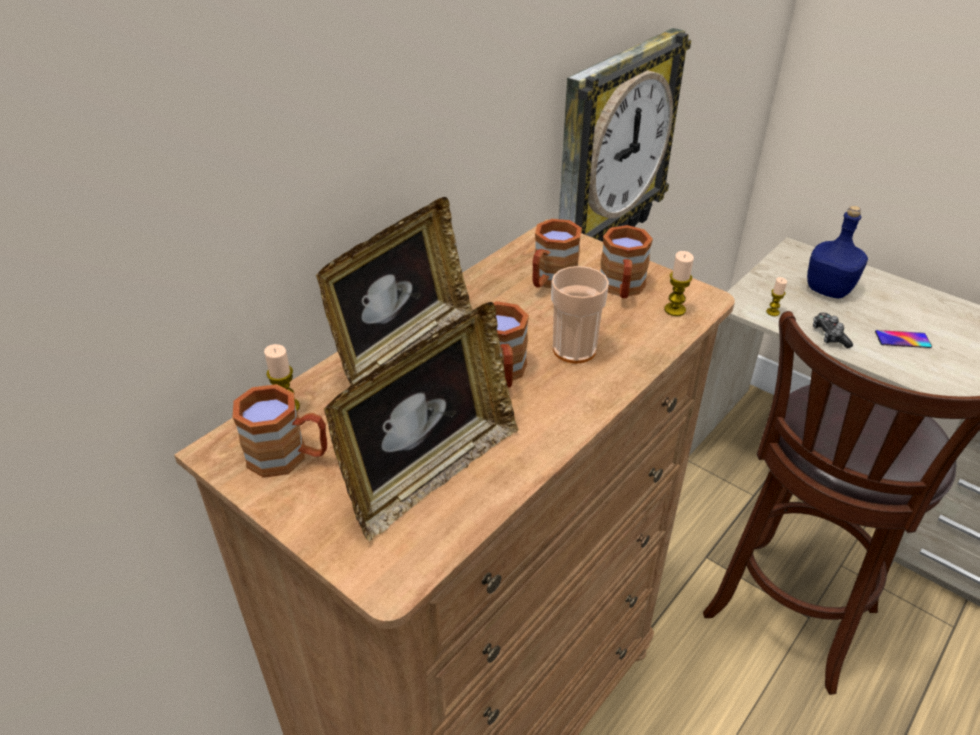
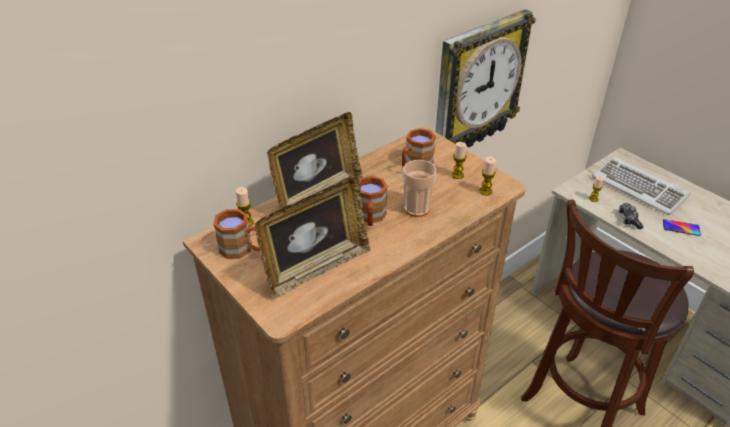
camera: 10 degrees right, 0 degrees up
brown mug [600,225,653,298] -> candle [451,142,467,179]
blue bottle [807,206,868,298] -> keyboard [592,157,690,215]

